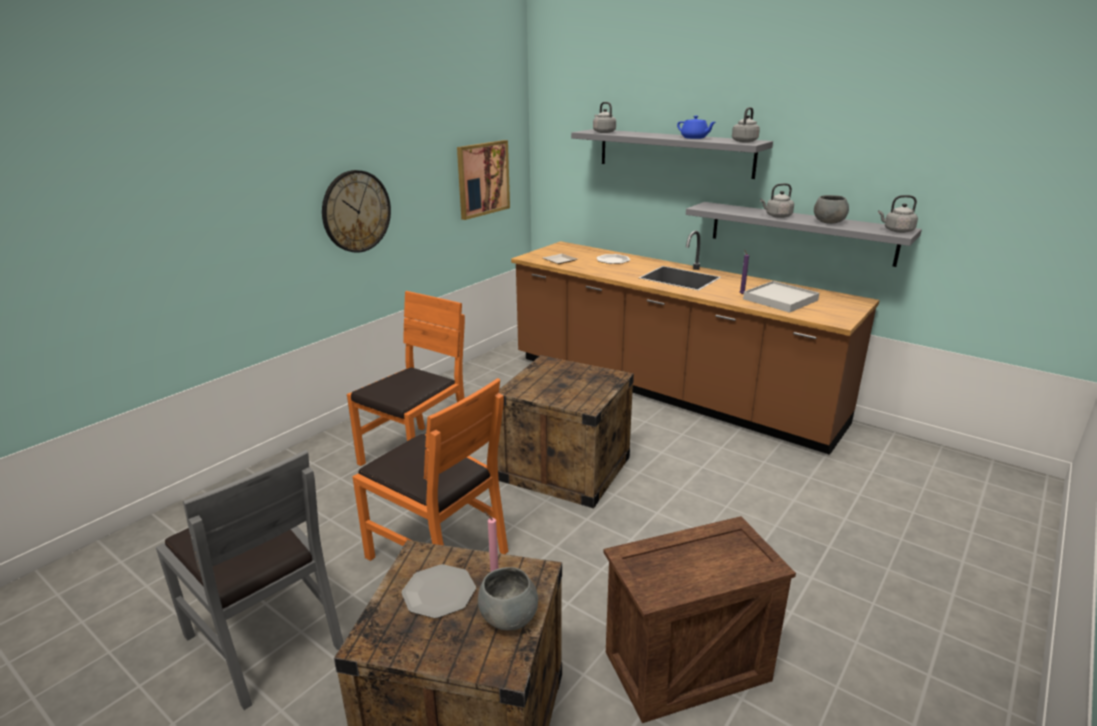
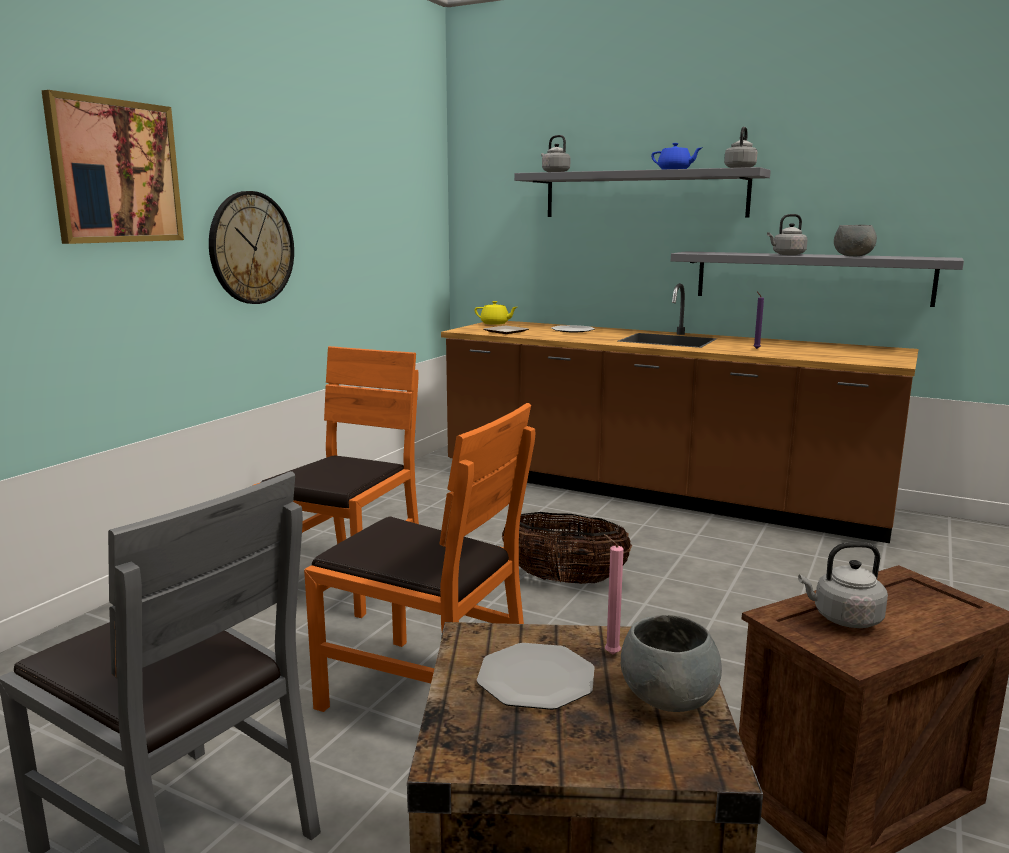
camera: 10 degrees left, 10 degrees down
picture [457,140,510,220] -> picture moved to [41,90,184,244]
crate [498,355,634,508] -> basket [502,512,632,584]
white tray [743,281,819,313] -> none
grey kettle [878,195,918,233] -> grey kettle moved to [798,542,888,628]
none -> yellow teapot [475,301,517,325]

